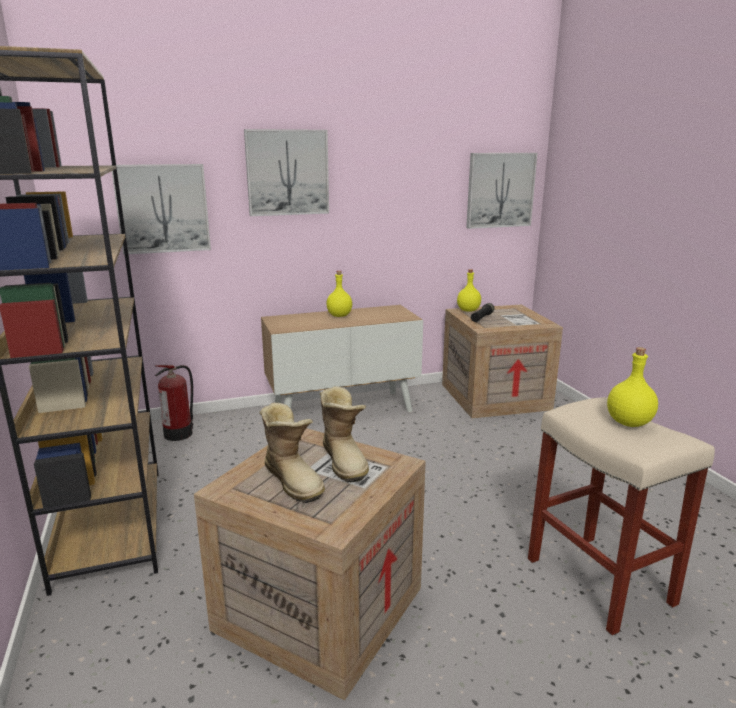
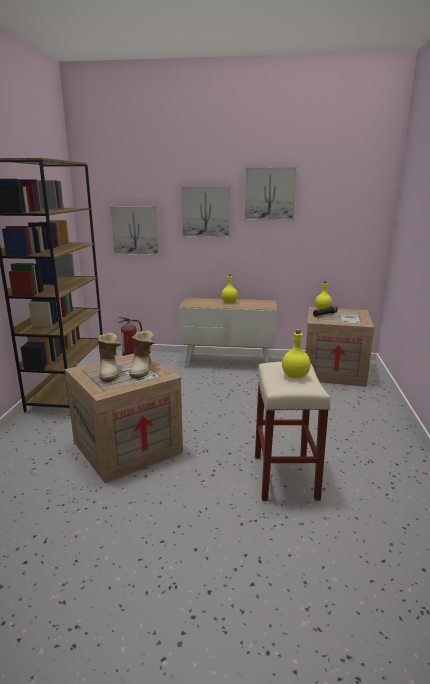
camera: 25 degrees right, 0 degrees up
picture [466,153,538,229] -> picture moved to [244,167,297,221]

